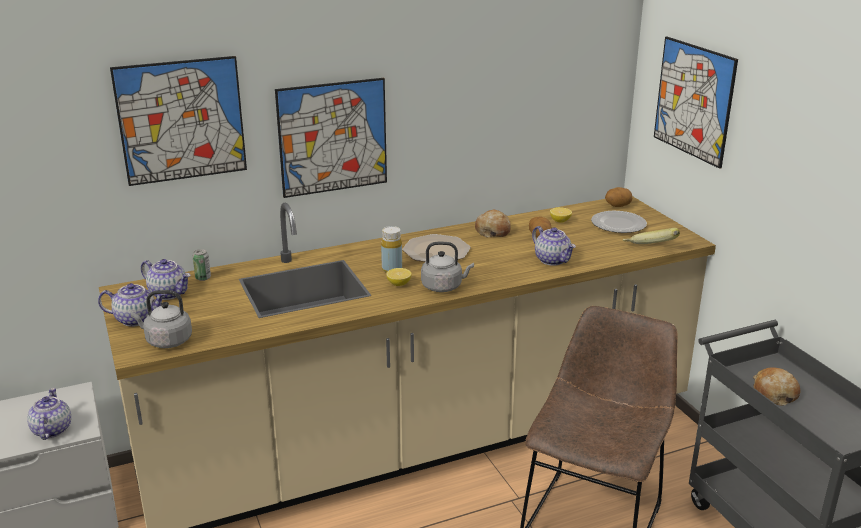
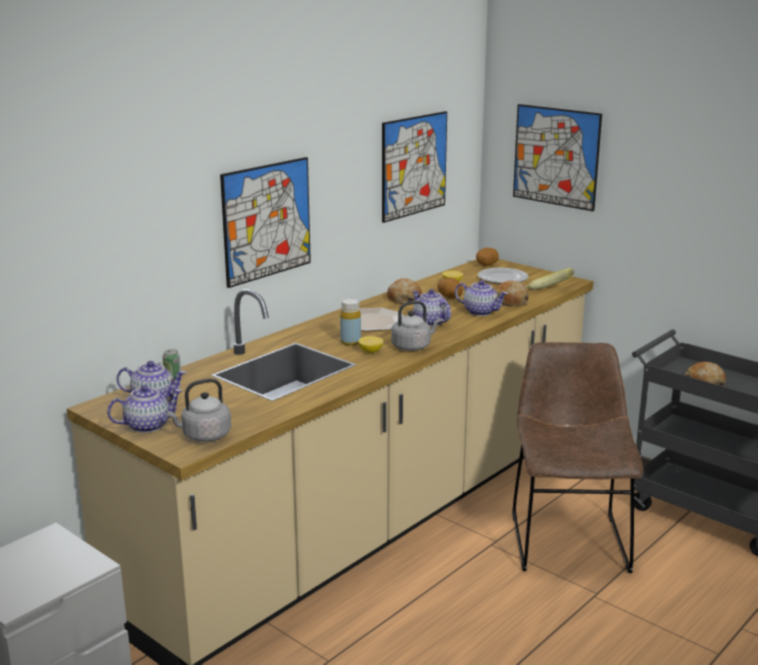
camera: 25 degrees left, 5 degrees down
teapot [27,388,71,440] -> teapot moved to [412,289,451,327]
picture [110,56,247,186] -> picture moved to [382,111,447,223]
none -> bread [495,280,529,307]

